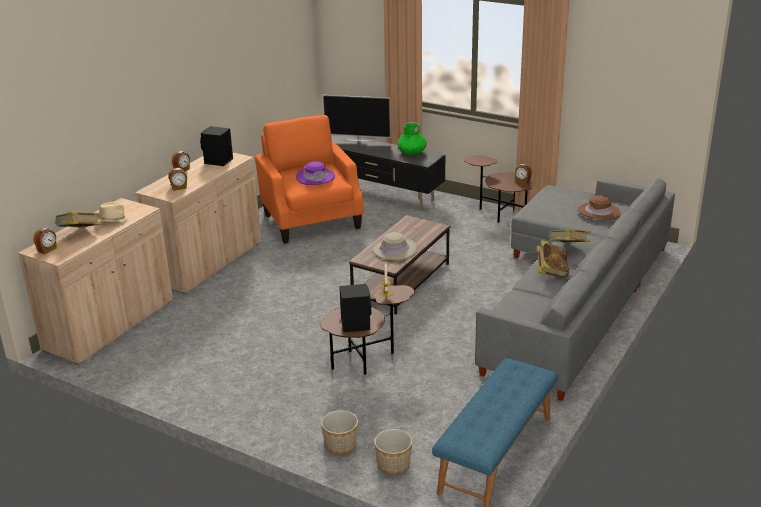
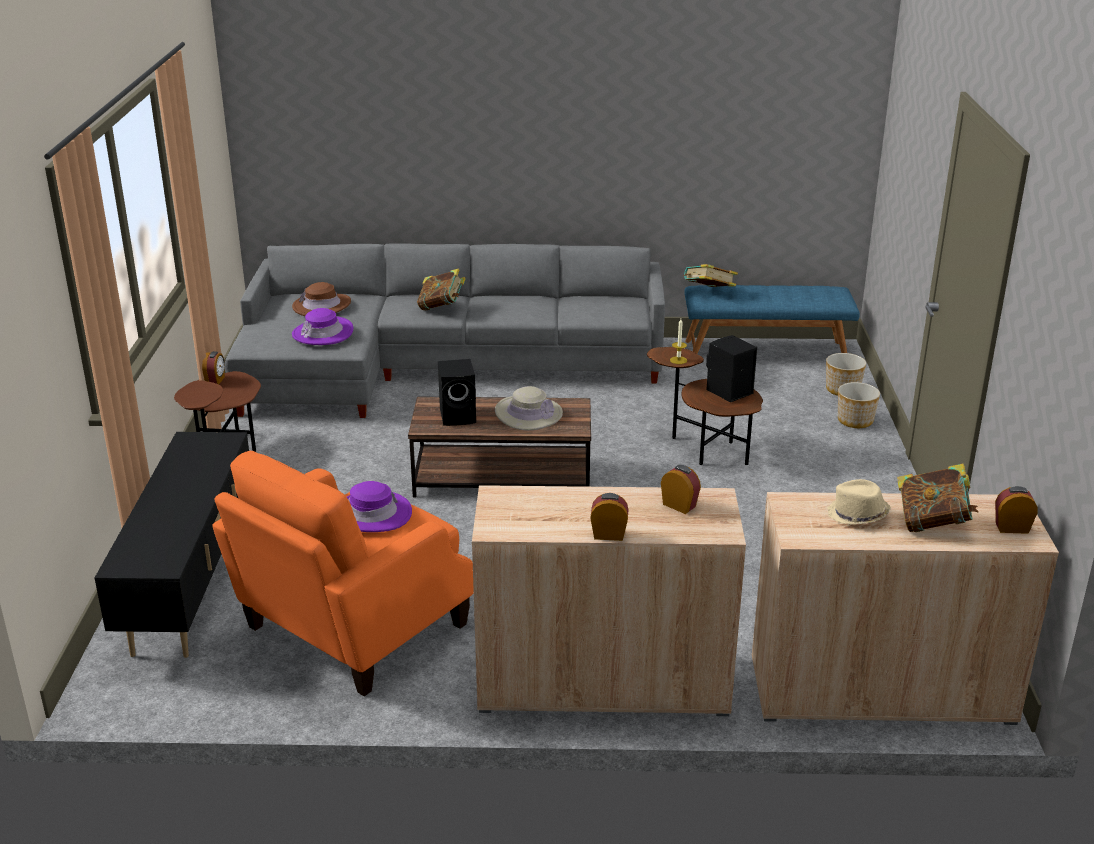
camera: 120 degrees left, 0 degrees up
black speaker [200,126,233,166] -> black speaker moved to [438,359,476,426]
television [322,95,391,142] -> none
green vase [398,122,427,155] -> none
book [536,240,569,278] -> book moved to [684,264,738,287]
none -> purple hat [292,308,353,345]

